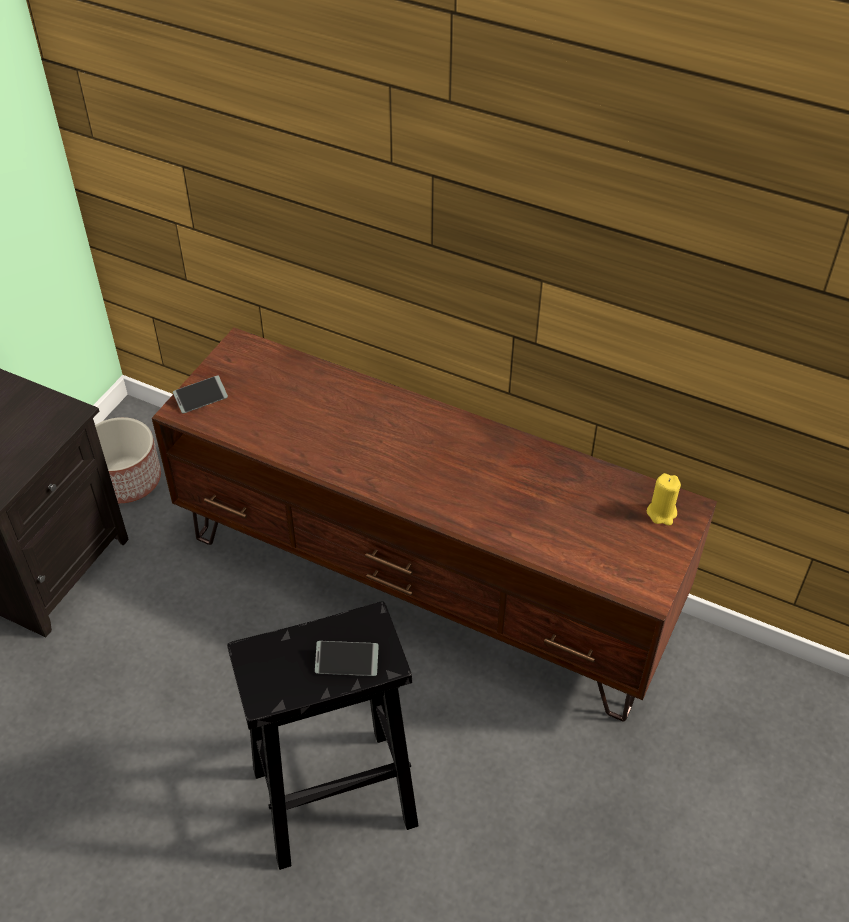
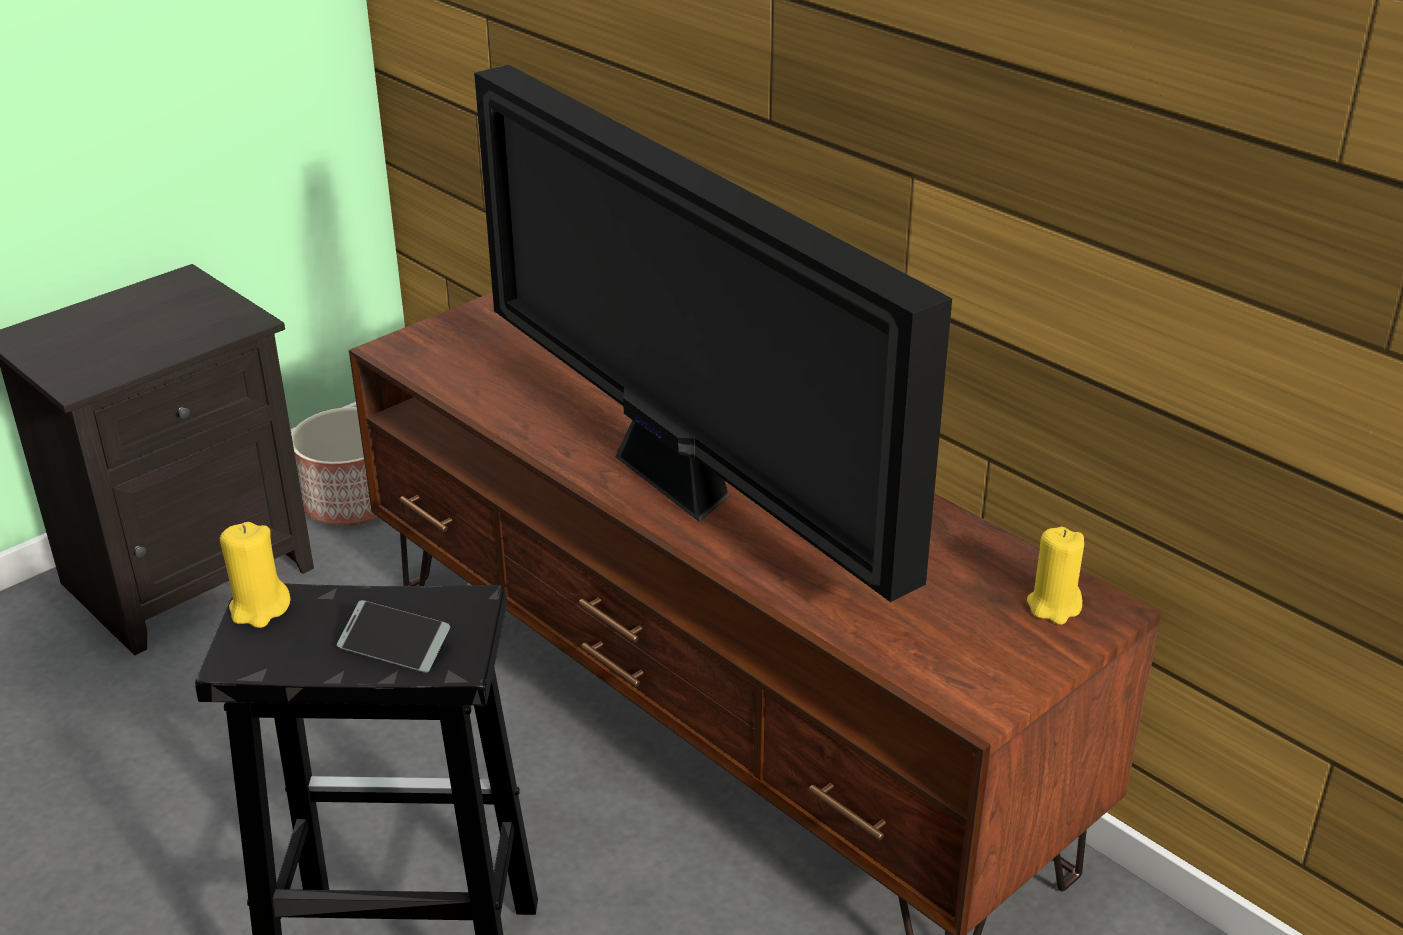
camera: 20 degrees right, 15 degrees down
phone [173,376,228,413] -> none
none -> yellow candle [220,522,291,628]
none -> television [474,64,952,602]

